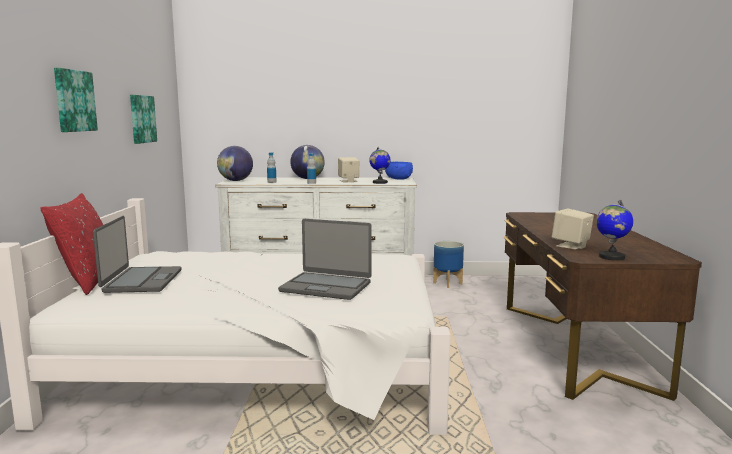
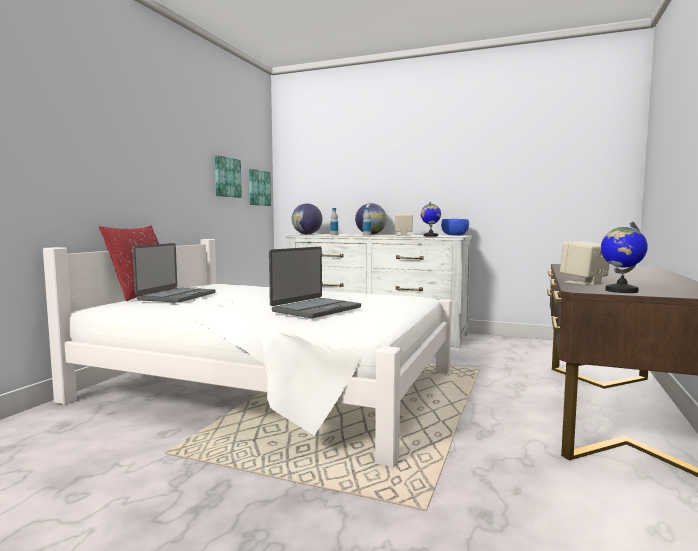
camera: 20 degrees right, 5 degrees down
picture [54,68,98,132] -> picture moved to [249,169,271,206]
laptop [278,219,372,300] -> laptop turned 90 degrees counterclockwise [269,247,361,318]
planter [433,241,464,288] -> none

